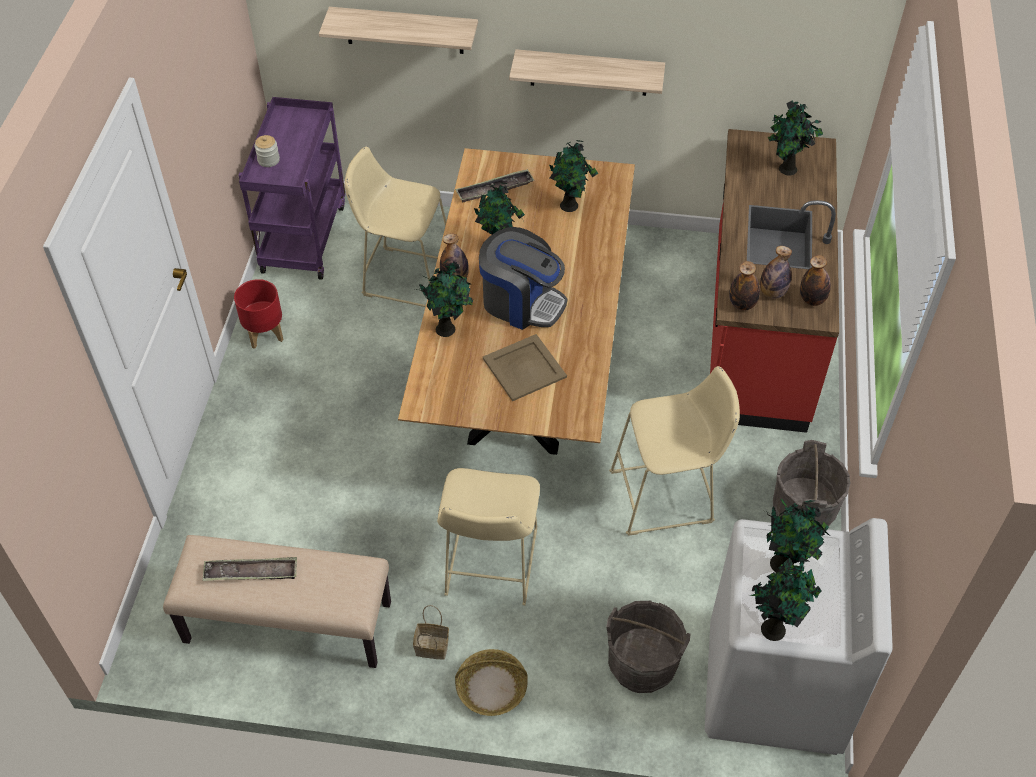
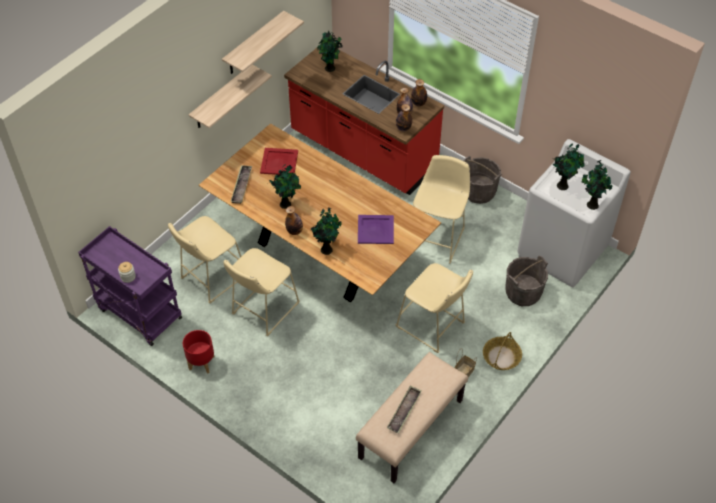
camera: 60 degrees left, 0 degrees up
shelf [319,7,478,54] -> shelf moved to [222,11,304,74]
coffee machine [479,227,567,330] -> none
beige tray [483,334,567,401] -> purple tray [358,215,394,244]
potted plant [549,140,598,212] -> red tray [260,148,298,175]
none -> beige stool [223,248,300,336]

